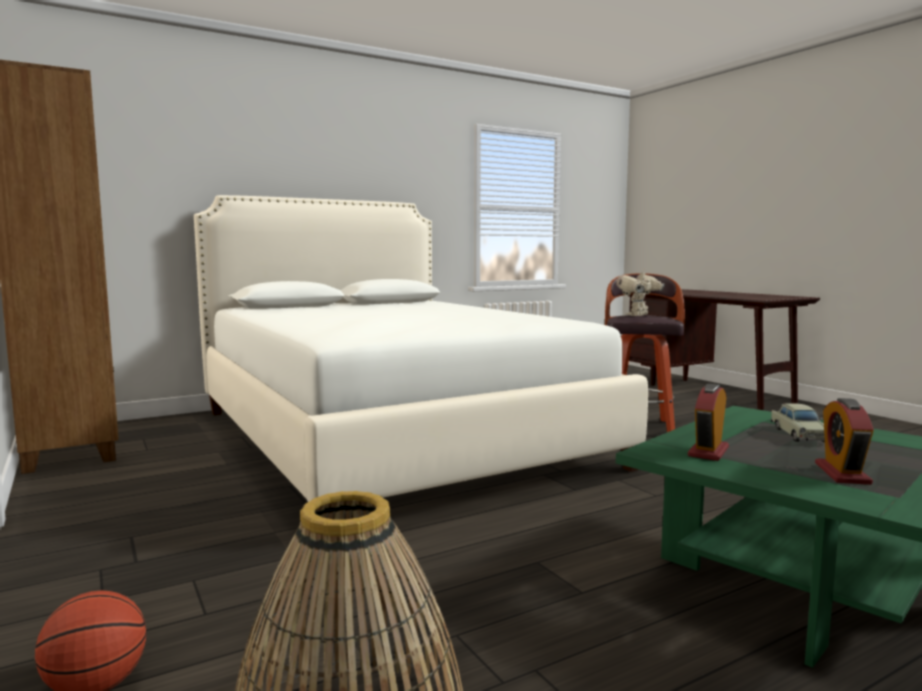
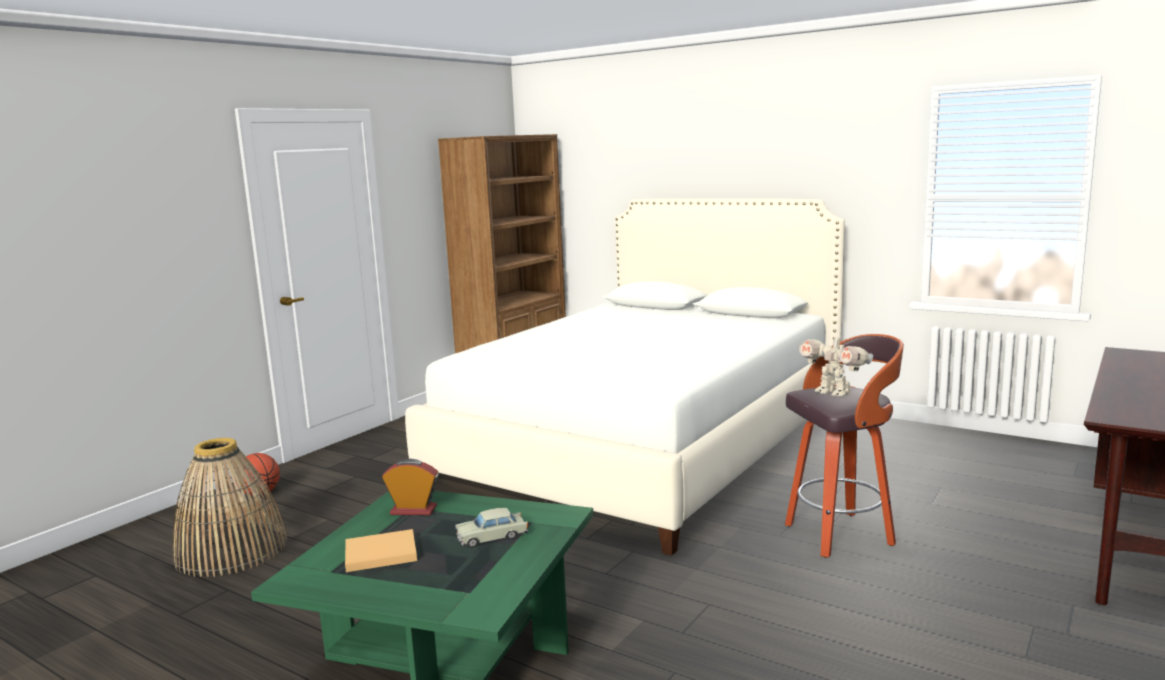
camera: 65 degrees right, 5 degrees up
toy robot [616,269,665,316] -> toy robot turned 150 degrees counterclockwise [799,333,873,396]
alarm clock [815,398,874,485] -> beige book [345,529,417,572]

